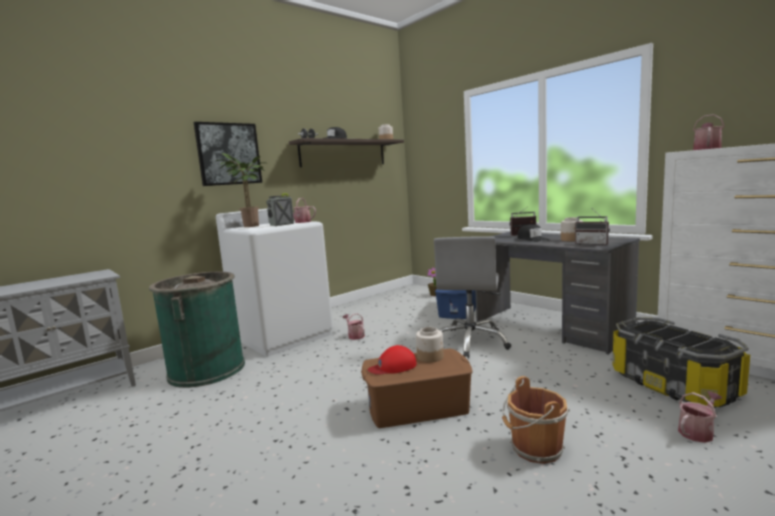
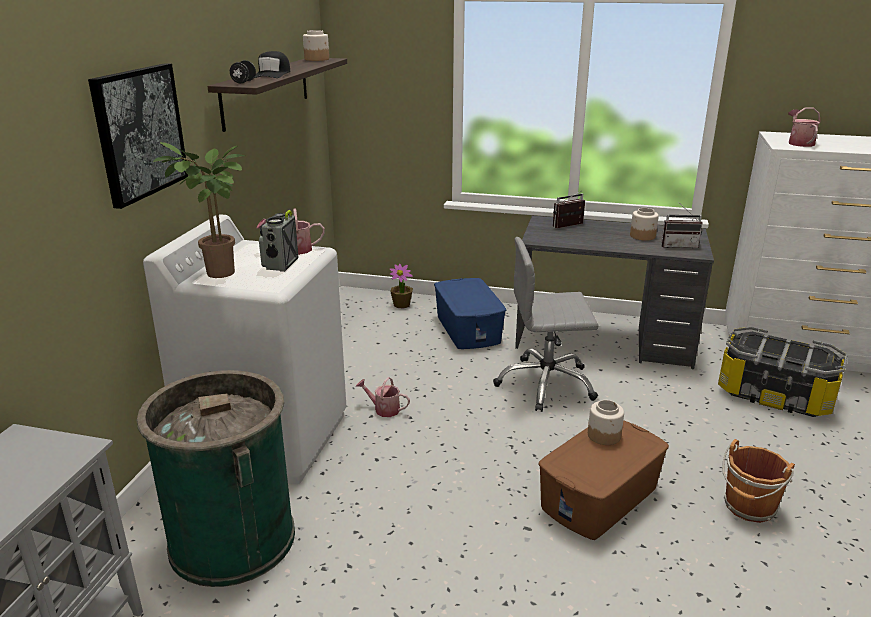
camera: 35 degrees left, 15 degrees up
red cap [368,345,417,375] -> none
grey office chair [434,236,511,358] -> grey office chair turned 105 degrees clockwise [493,237,599,412]
black cap [517,224,550,242] -> none
watering can [678,391,722,443] -> none

